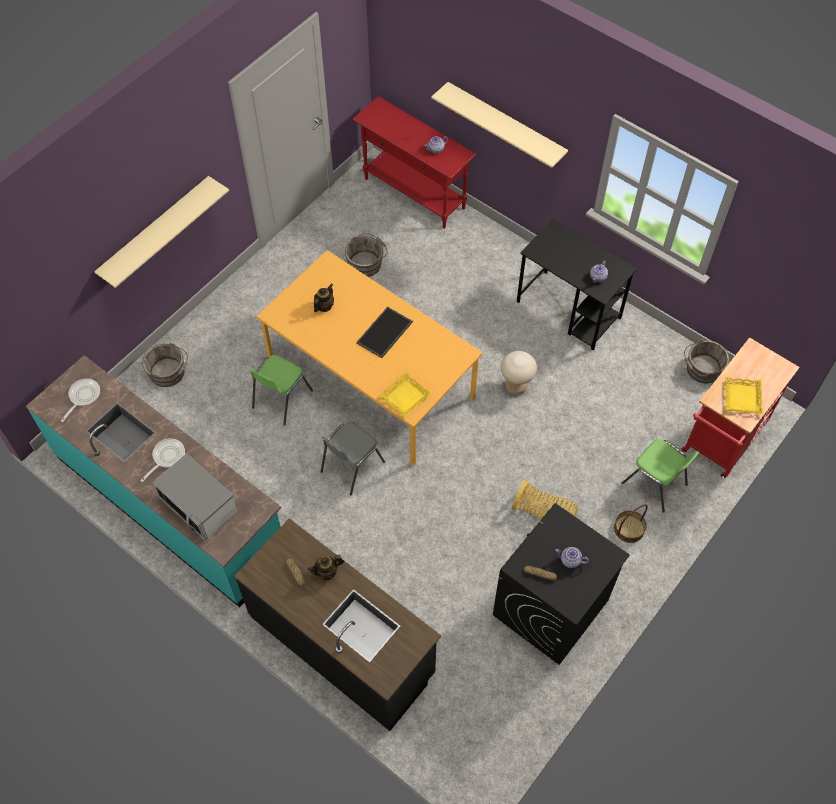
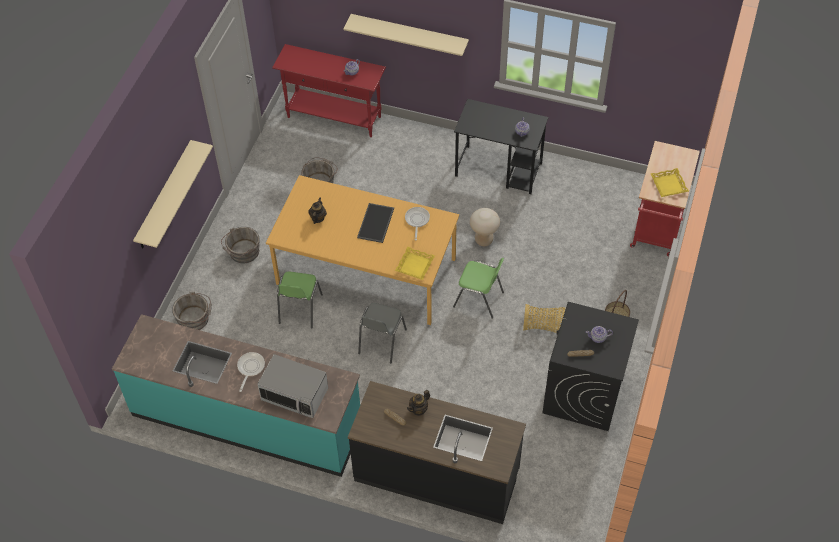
camera: 20 degrees left, 5 degrees down
frying pan [61,378,100,422] -> frying pan moved to [405,207,430,240]
green chair [622,439,699,513] -> green chair moved to [453,258,504,319]
grey bucket [684,339,729,384] -> grey bucket moved to [221,227,260,263]

